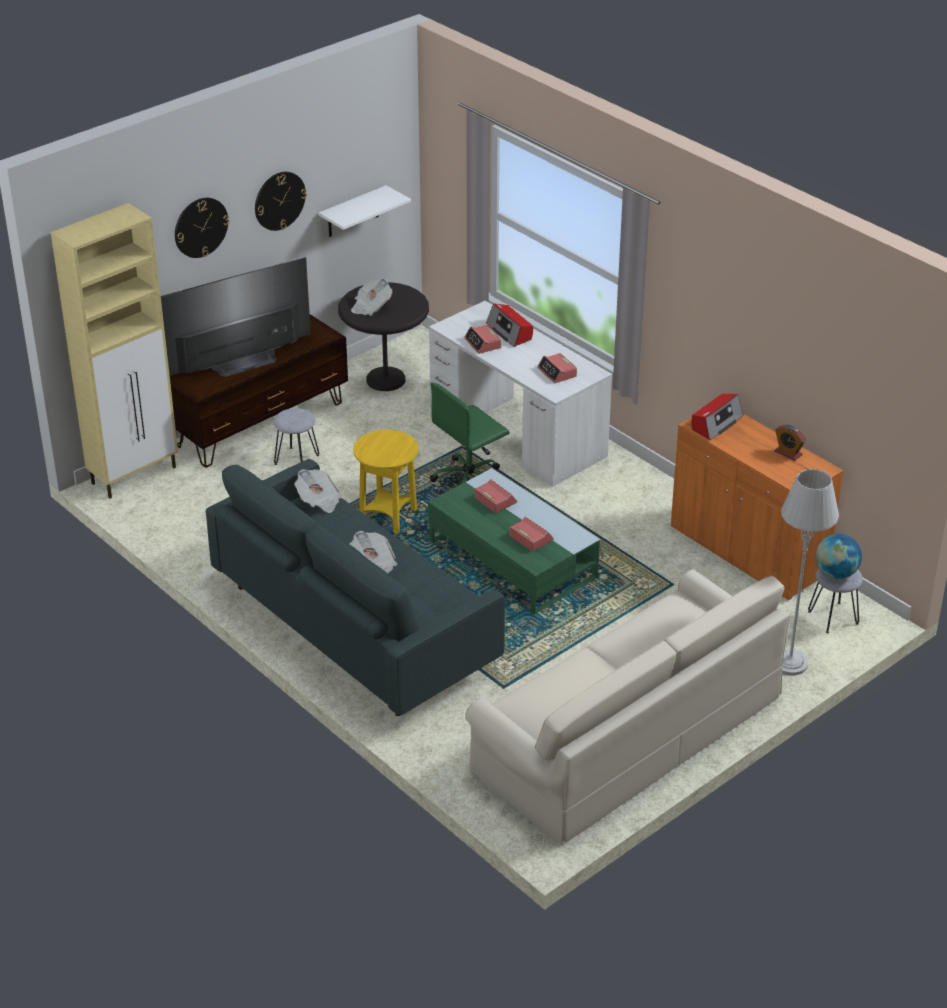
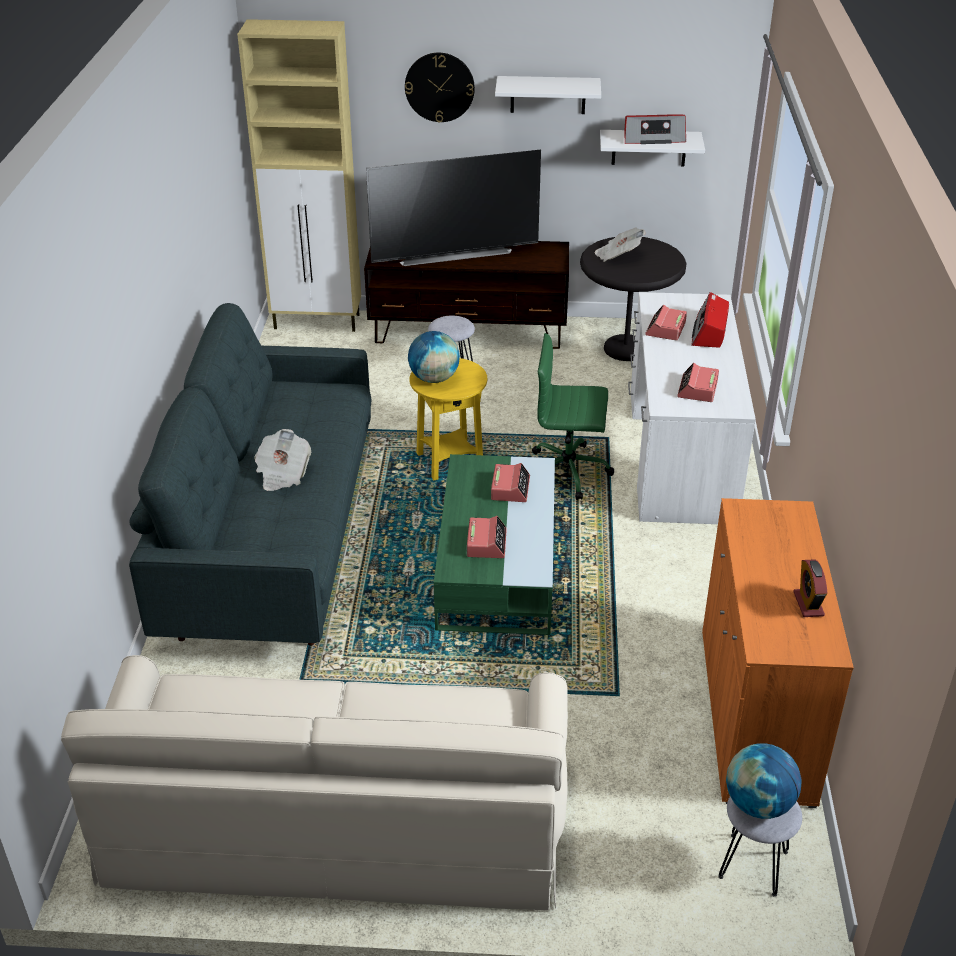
camera: 45 degrees right, 0 degrees up
television [161,257,311,377] -> television turned 150 degrees clockwise [366,150,541,266]
wall clock [255,172,307,231] -> white shelf [495,76,601,114]
newspaper [295,469,342,513] -> none
radio [691,394,744,440] -> radio moved to [624,114,686,144]
grey floor lamp [781,469,839,676] -> none
none -> globe [408,331,460,383]

